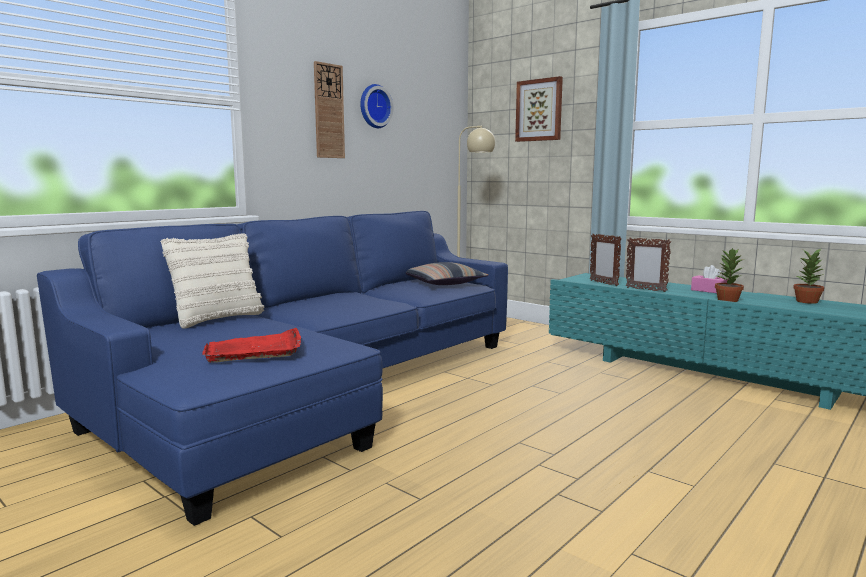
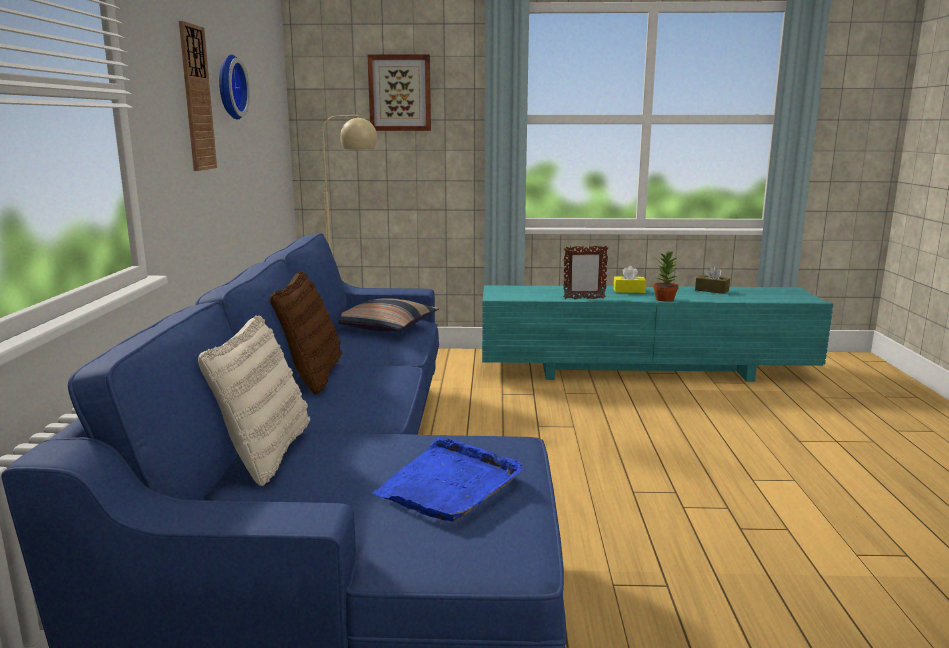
camera: 40 degrees left, 5 degrees up
red tray [202,328,301,363] -> blue tray [373,438,523,522]
picture frame [590,234,622,286] -> none
pink tissue box [691,265,729,293] -> yellow tissue box [614,266,646,293]
potted plant [793,248,824,304] -> brown tissue box [695,266,730,294]
none -> brown pillow [270,272,342,394]

